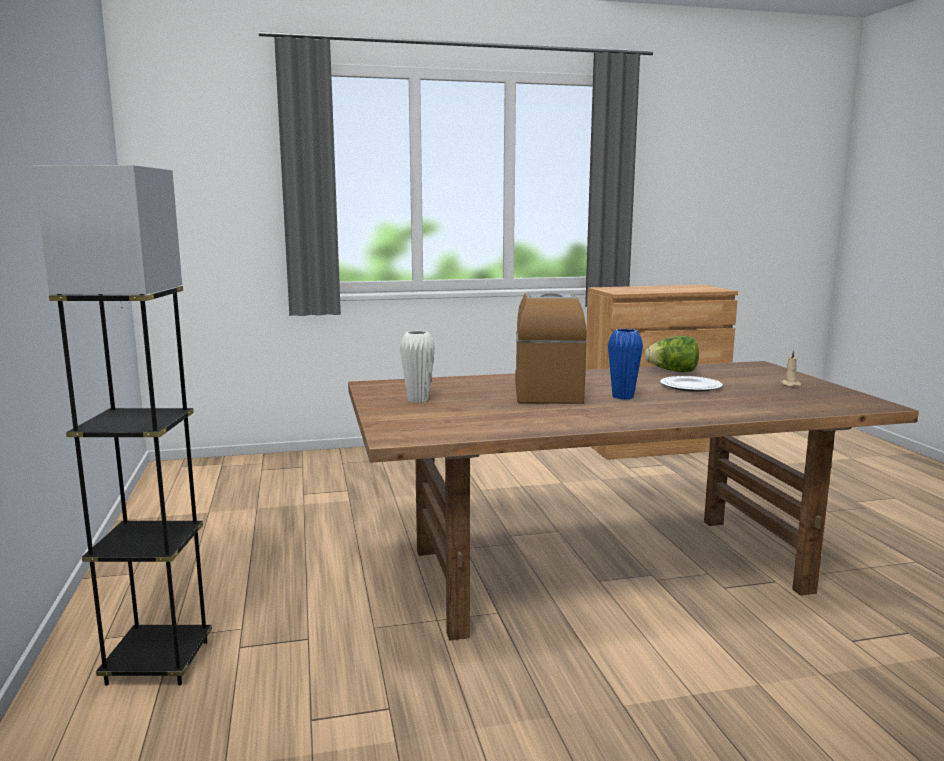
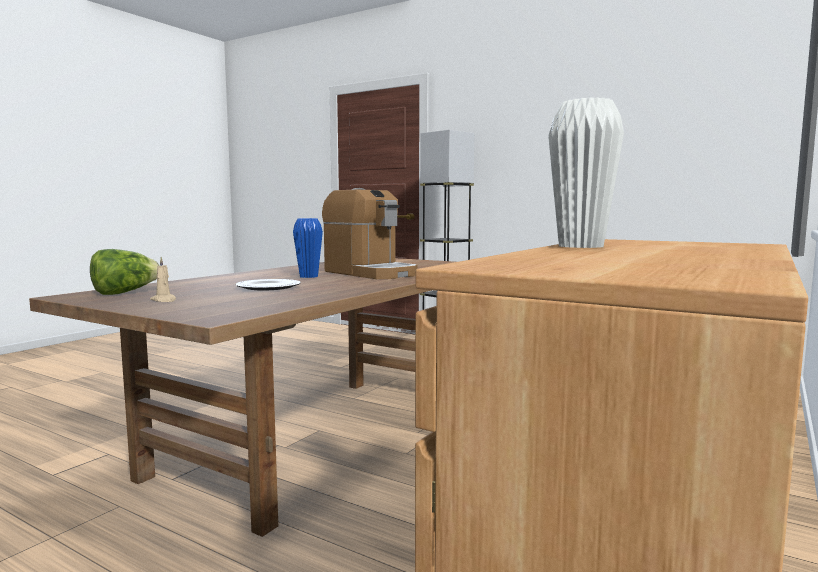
camera: 135 degrees right, 5 degrees down
white vase [400,331,435,403] -> white vase moved to [548,97,624,248]
lettuce [645,336,699,372] -> lettuce moved to [90,249,160,295]

